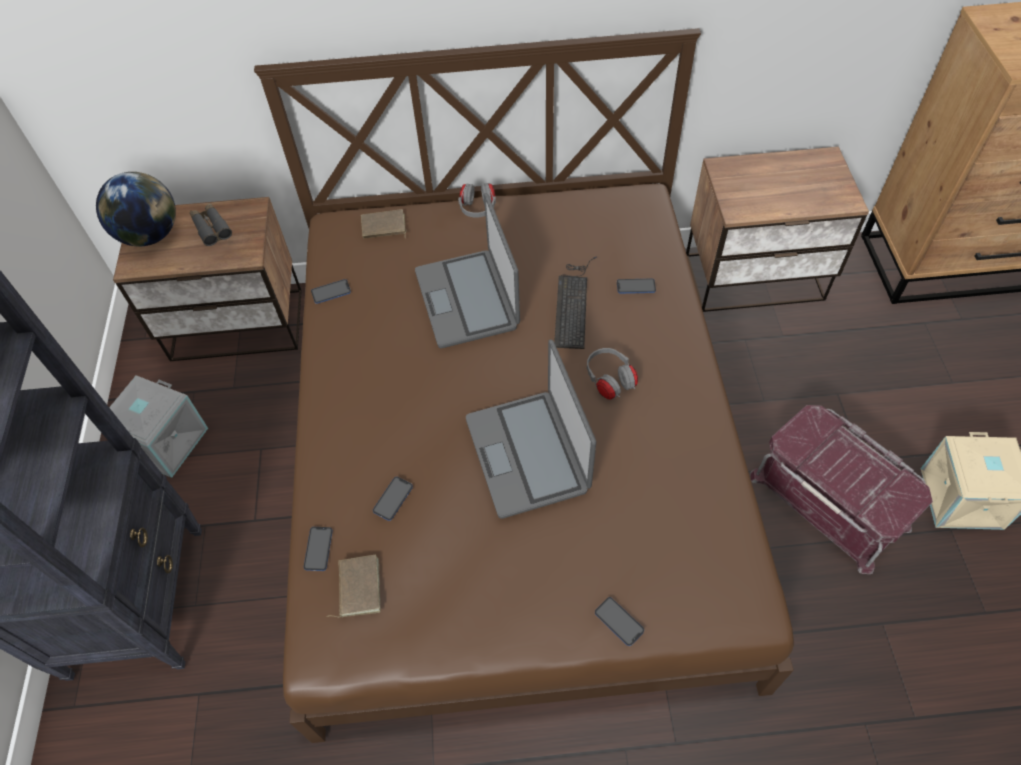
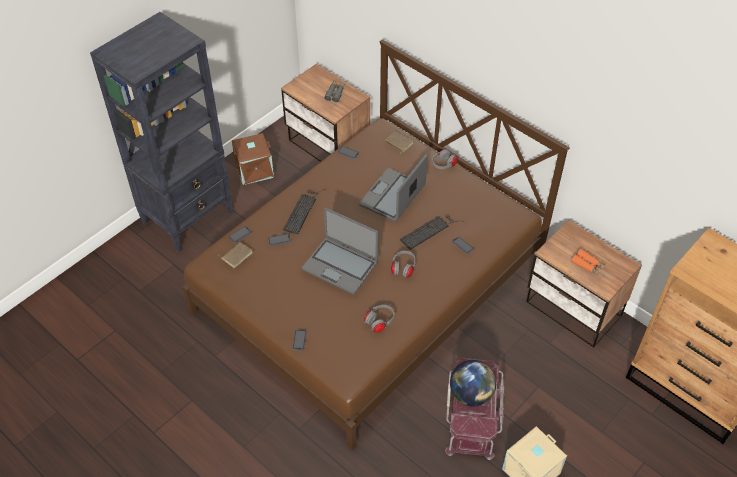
camera: 45 degrees right, 5 degrees down
globe [96,172,176,246] -> globe moved to [450,360,496,407]
grey storage box [109,375,208,478] -> brown storage box [232,133,274,185]
laptop [466,339,596,519] -> laptop turned 90 degrees counterclockwise [302,208,378,294]
none -> keyboard [283,189,326,234]
none -> grey headphones [364,305,394,333]
none -> orange binoculars [571,249,605,275]

